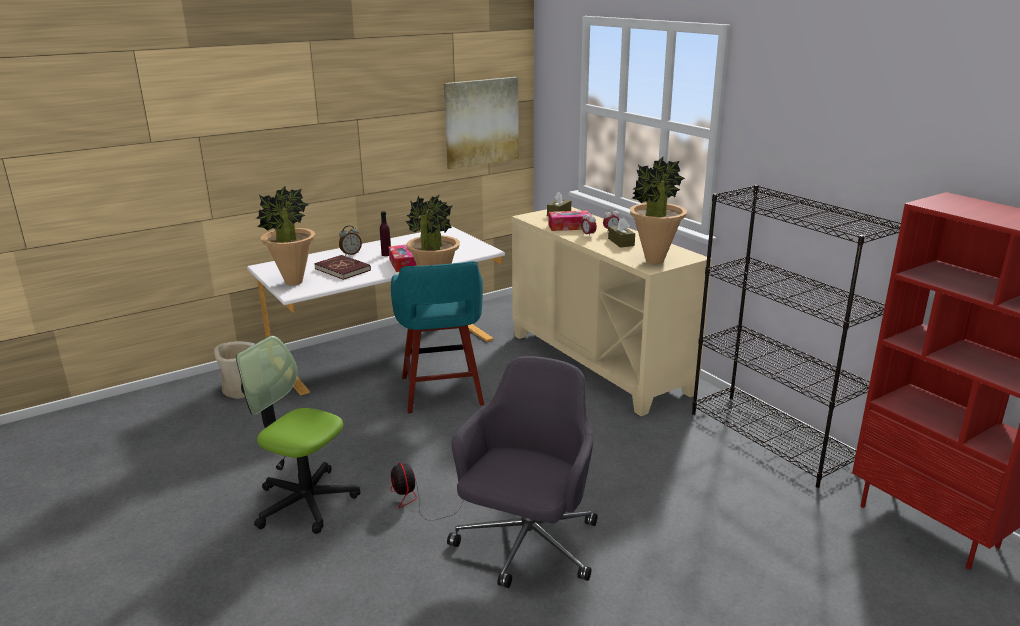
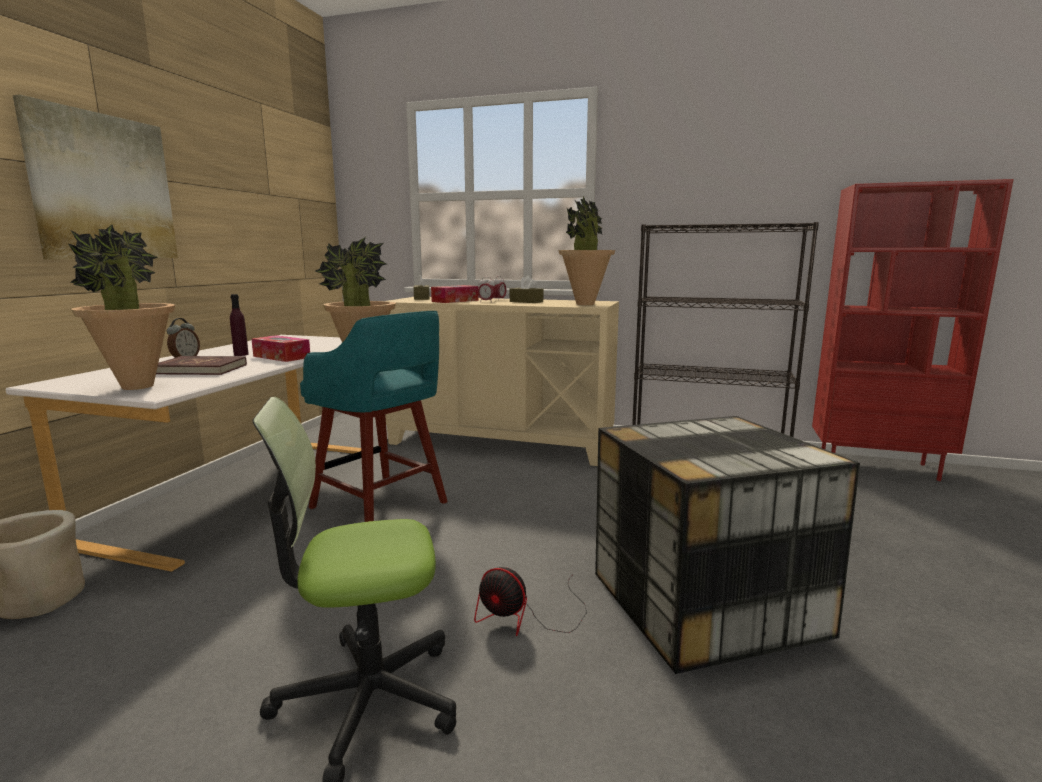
camera: 40 degrees left, 10 degrees down
picture [444,77,519,169] -> picture moved to [13,94,178,259]
grey office chair [447,356,598,588] -> storage box [595,416,860,674]

